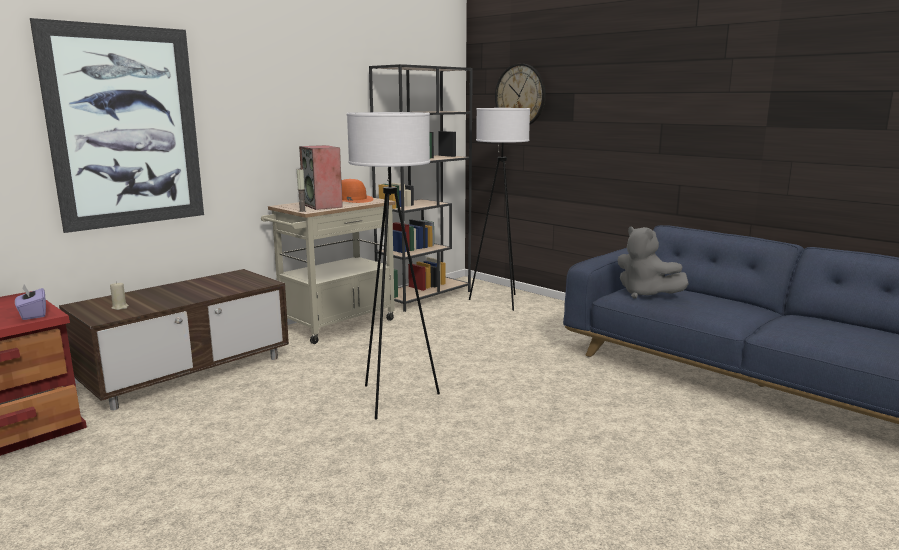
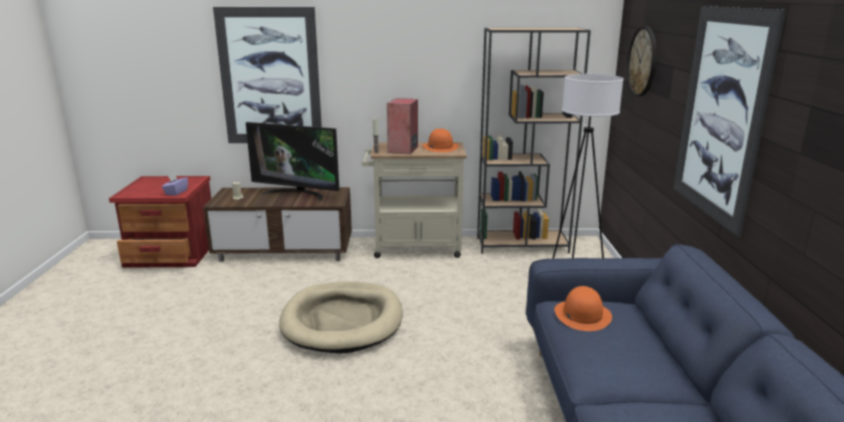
camera: 45 degrees right, 5 degrees up
white floor lamp [347,112,440,420] -> beige dog bed [279,281,403,354]
grey plush toy [617,226,689,299] -> orange hat [554,286,612,331]
none -> television [246,122,339,201]
none -> picture [673,6,786,237]

